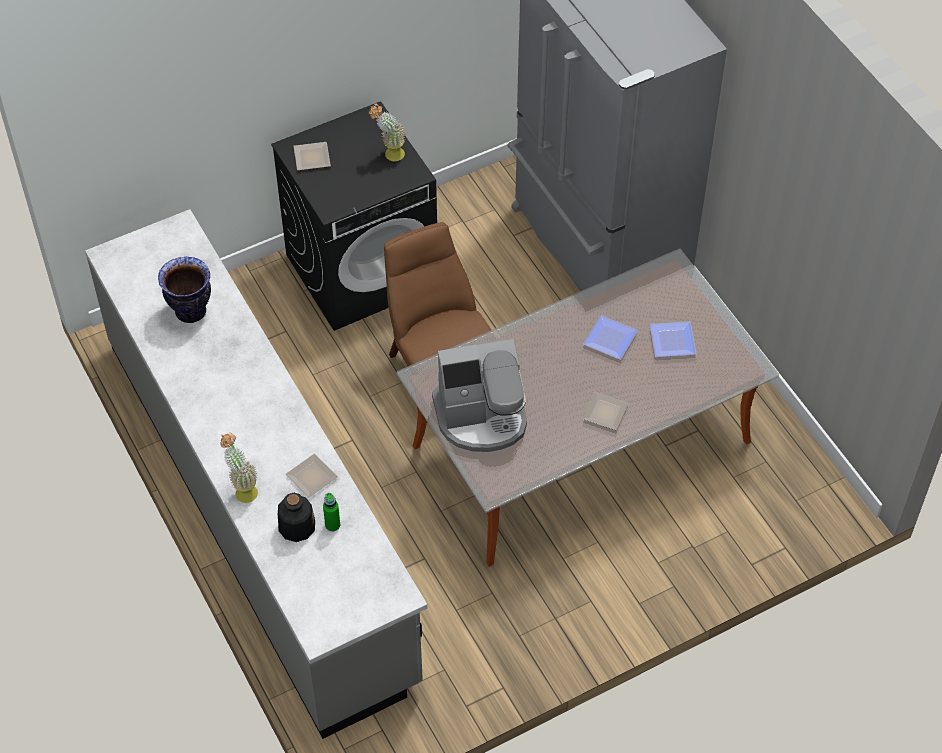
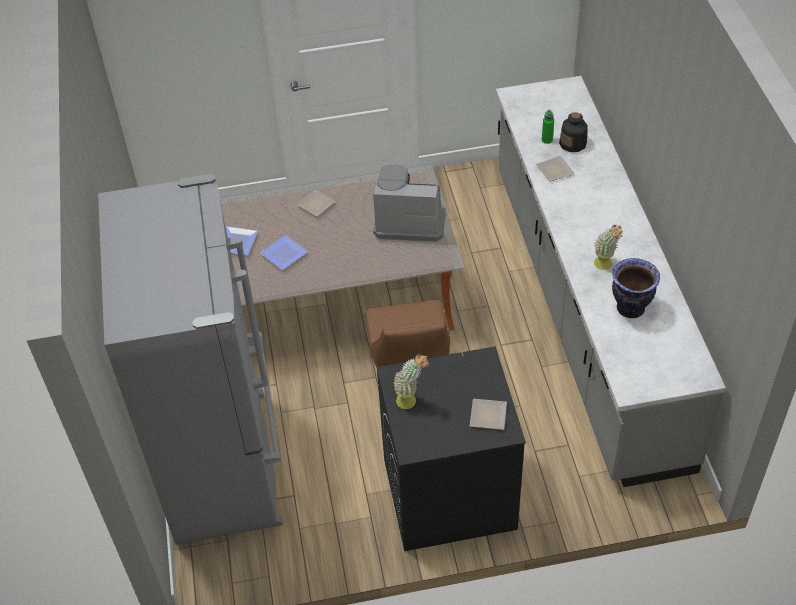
camera: 160 degrees left, 5 degrees down
potted plant [220,432,258,503] -> potted plant moved to [594,225,623,270]

